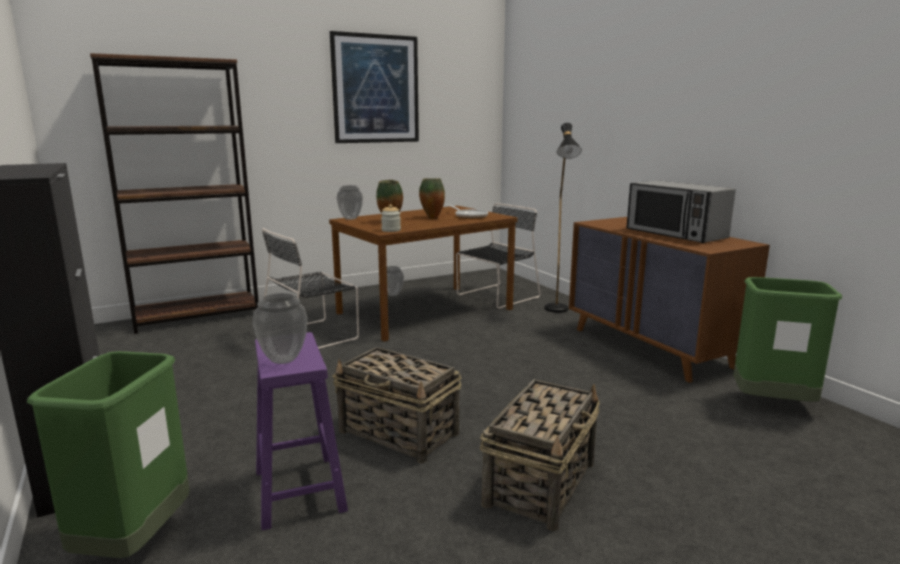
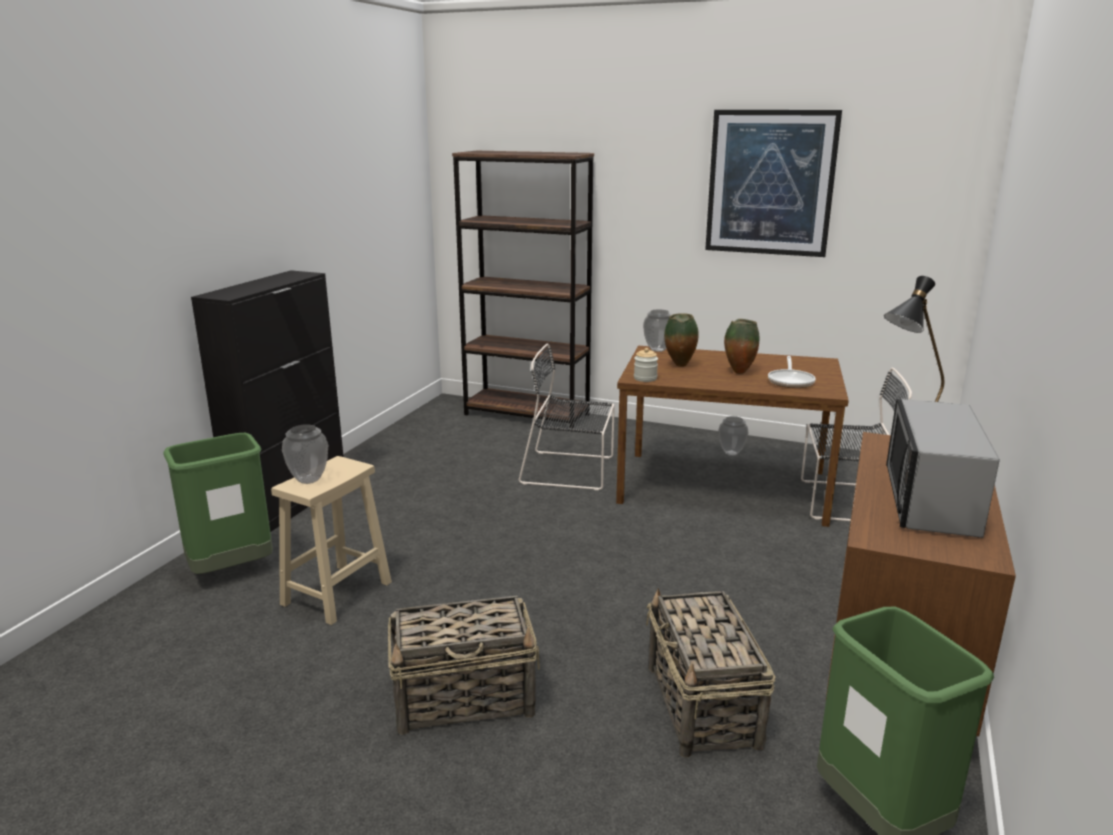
camera: 50 degrees right, 5 degrees up
purple stool [255,332,348,531] -> beige stool [271,456,392,625]
basket [332,347,462,463] -> basket moved to [646,588,775,757]

